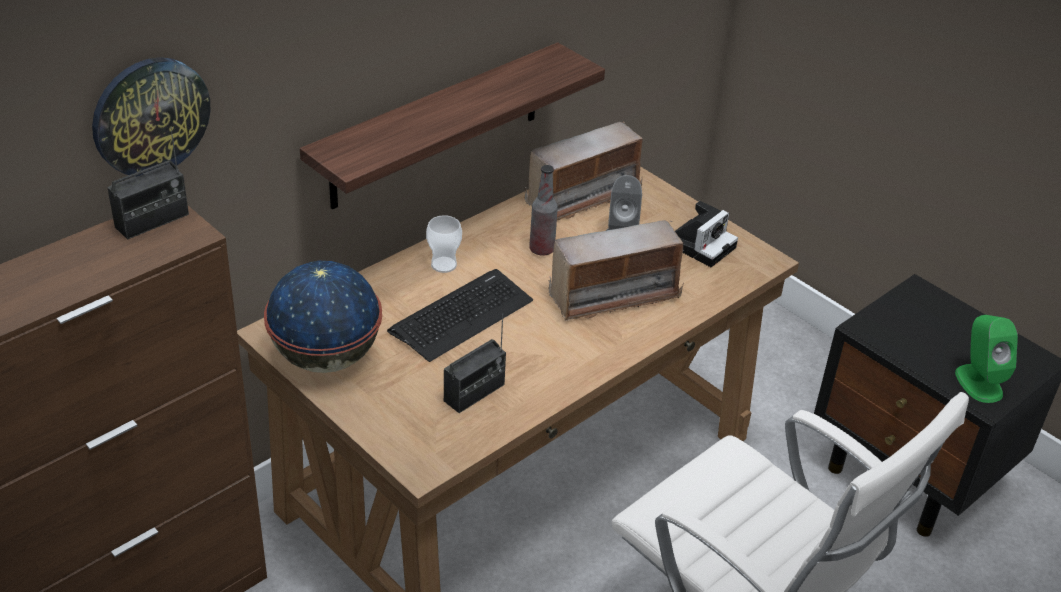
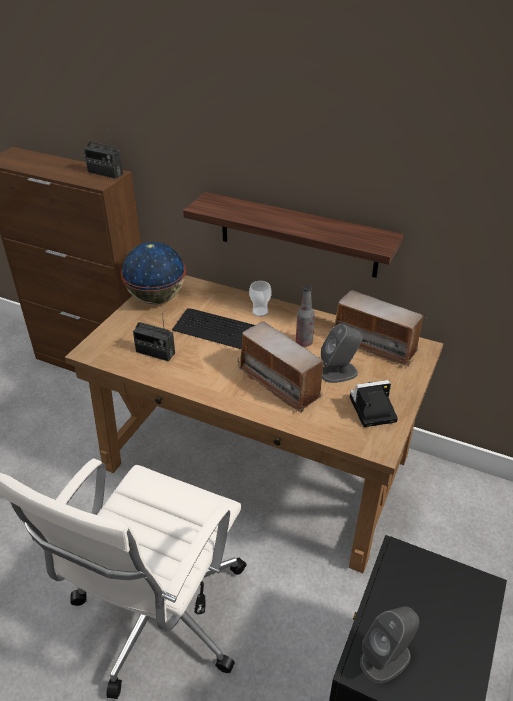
camera: 70 degrees right, 0 degrees up
wall clock [92,57,210,177] -> none
camera [675,201,738,267] -> camera turned 150 degrees clockwise [350,380,398,427]
green speaker [955,315,1018,403] -> grey speaker [360,606,419,683]

